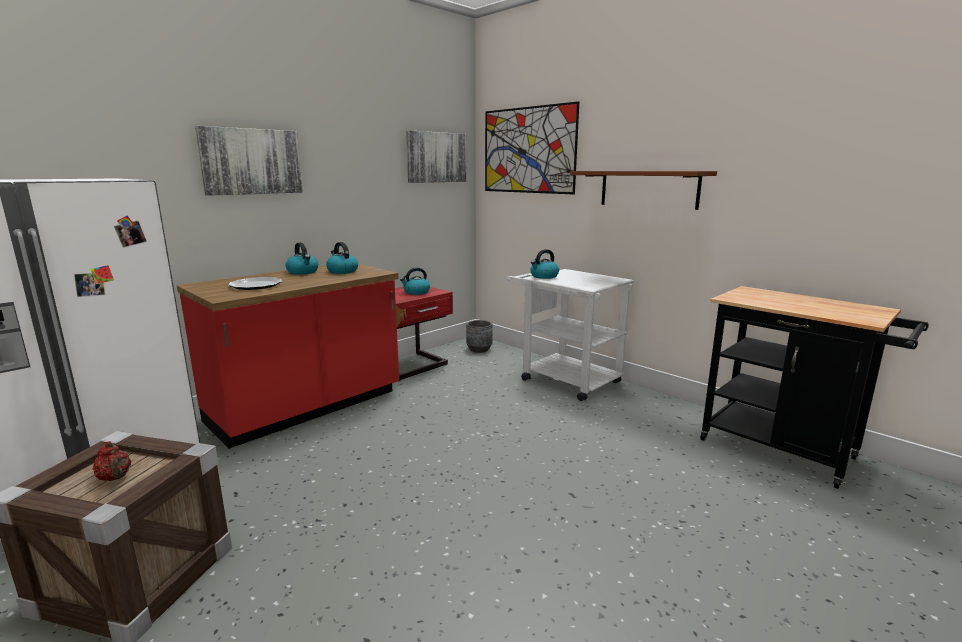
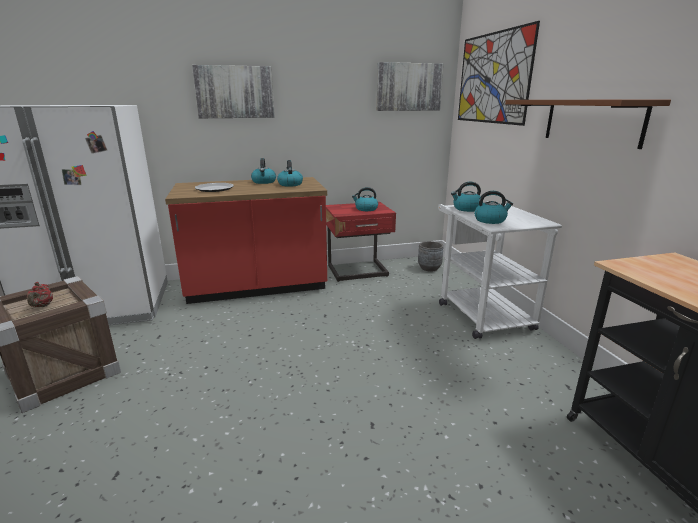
camera: 30 degrees right, 5 degrees up
none -> kettle [474,191,513,224]

